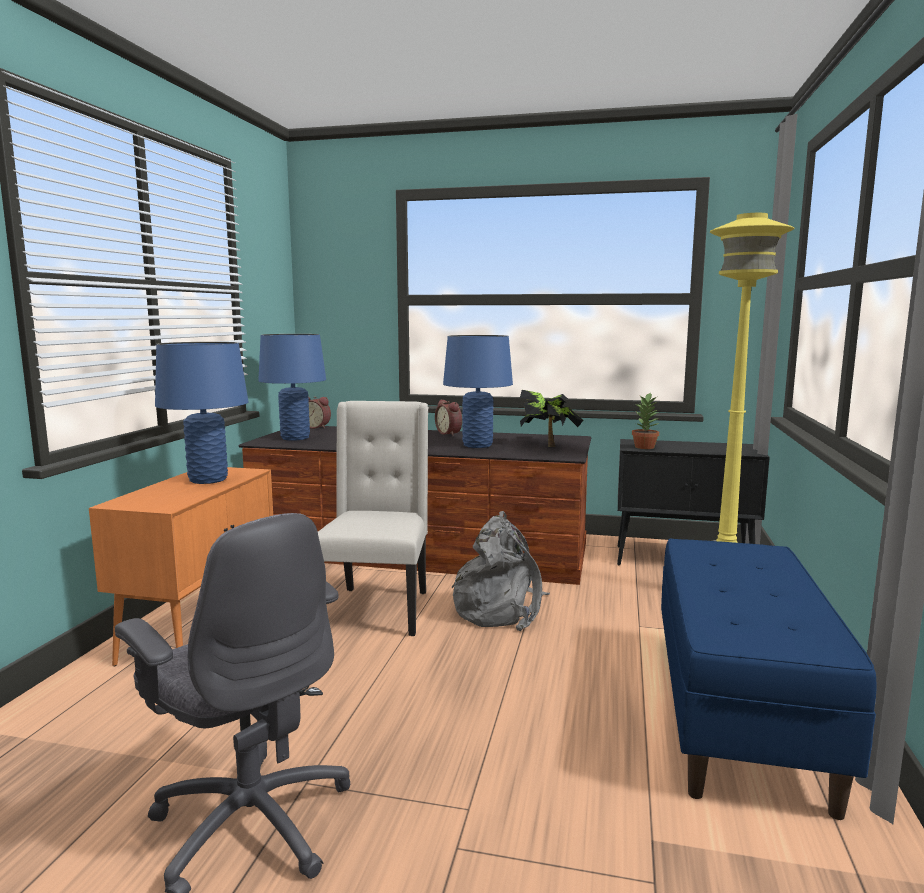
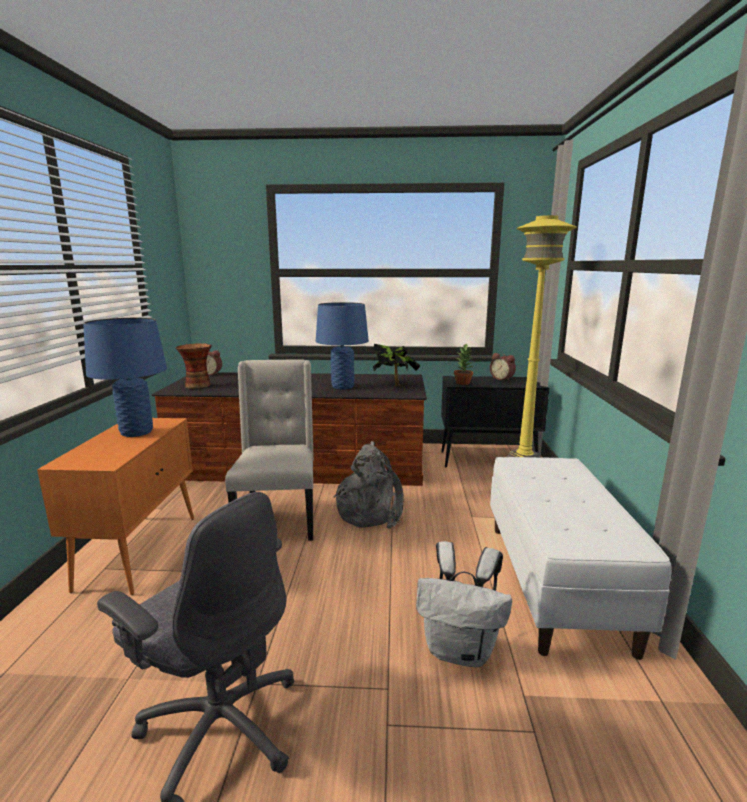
camera: 10 degrees left, 5 degrees up
blue table lamp [258,334,326,441] -> vase [175,343,212,389]
alarm clock [435,400,462,436] -> alarm clock moved to [490,353,516,381]
blue bench [661,539,877,820] -> white bench [490,457,671,660]
none -> white backpack [416,541,512,667]

